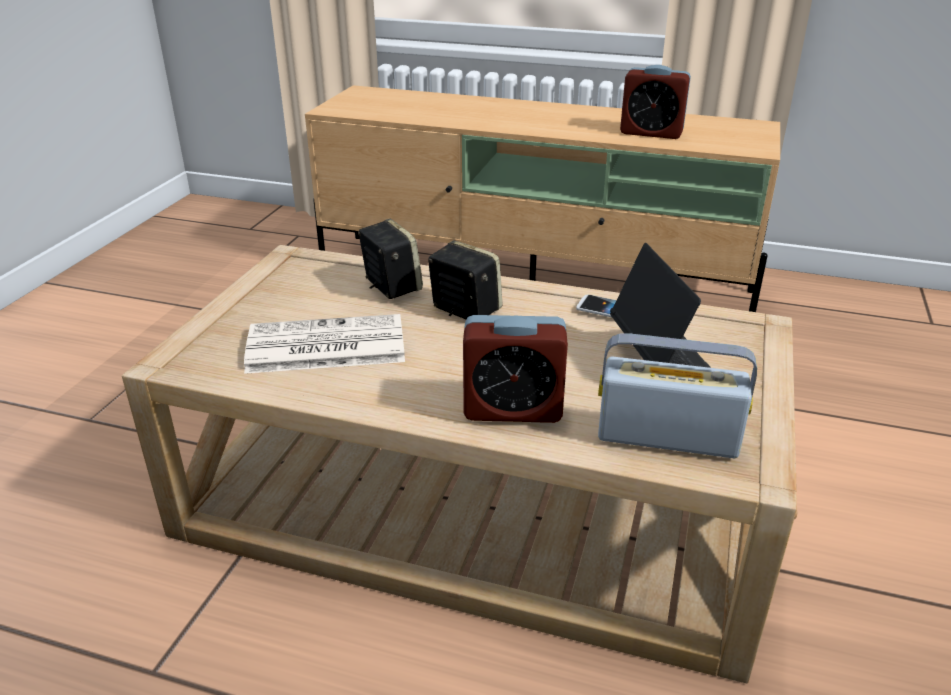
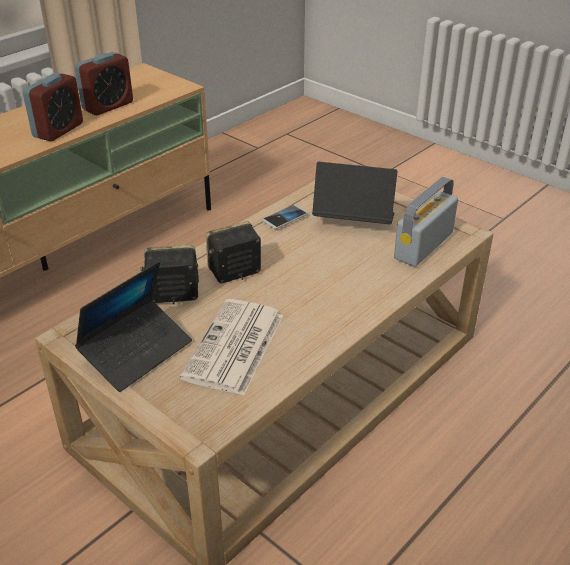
camera: 65 degrees left, 5 degrees up
alarm clock [463,315,568,423] -> alarm clock moved to [23,73,83,141]
none -> laptop [75,261,192,392]

